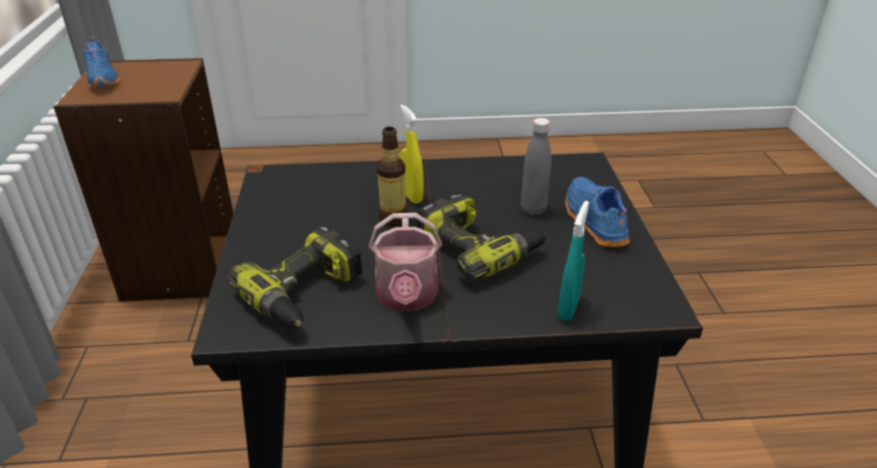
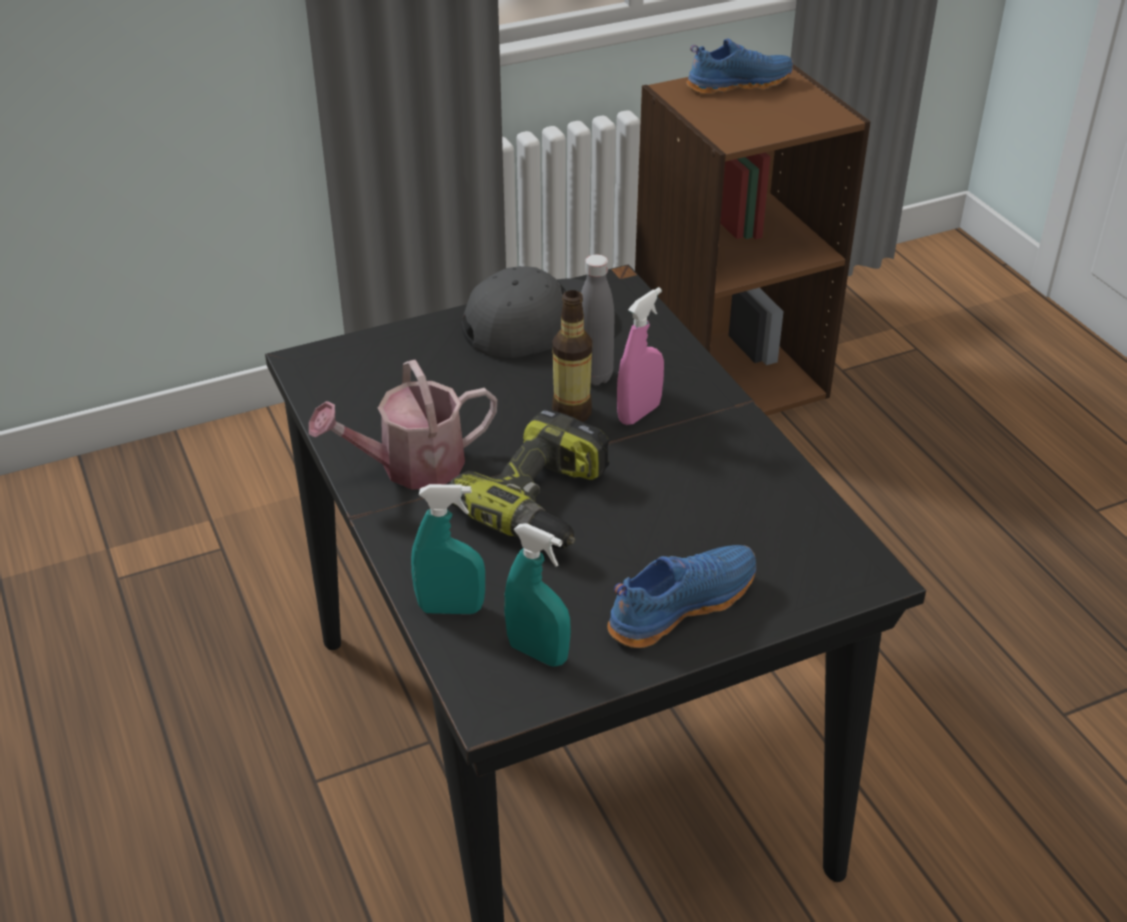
camera: 70 degrees right, 5 degrees up
blue shoe [83,36,120,88] -> blue shoe turned 150 degrees counterclockwise [686,39,793,95]
power drill [228,226,363,329] -> none
yellow spray bottle [399,105,424,204] -> pink spray bottle [617,287,664,425]
grey bottle [521,118,551,215] -> grey bottle moved to [581,254,614,386]
none -> grey cap [461,266,585,358]
none -> turquoise spray bottle [504,523,571,667]

